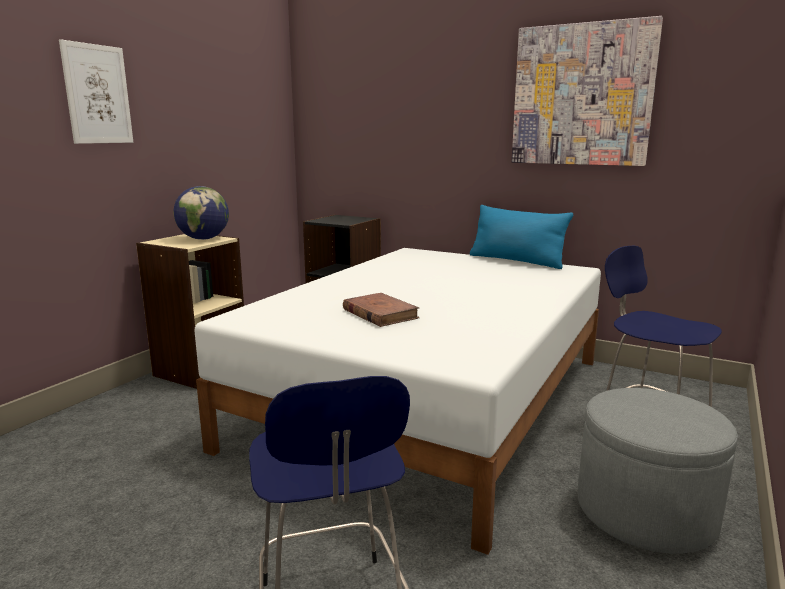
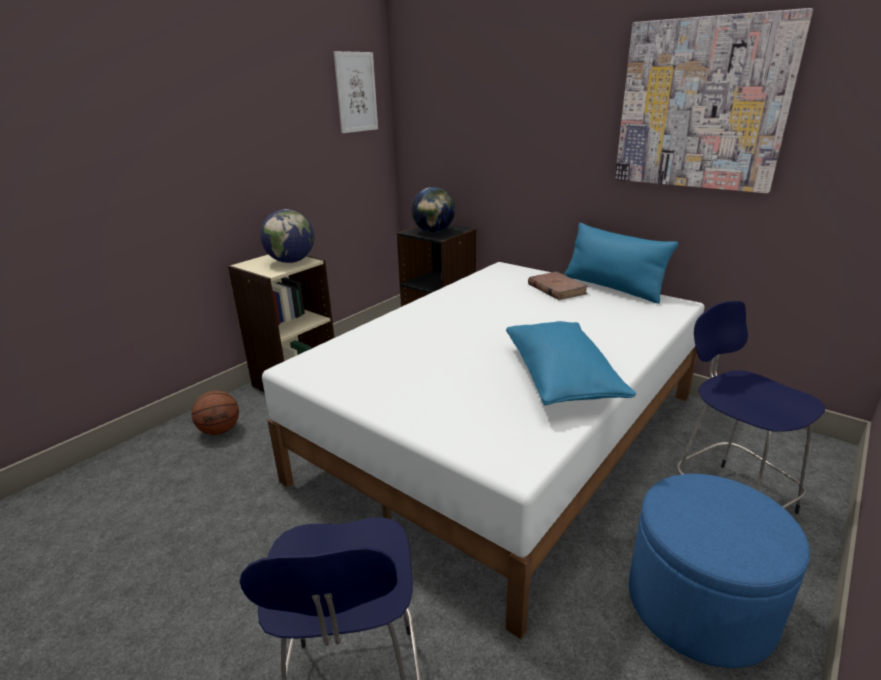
camera: 10 degrees right, 10 degrees up
picture [59,39,133,144] -> picture moved to [334,51,378,133]
brown book [343,293,419,327] -> brown book moved to [528,272,589,300]
grey ottoman [578,388,738,554] -> blue ottoman [629,474,810,668]
none -> basketball [191,391,239,435]
none -> globe [411,187,455,233]
none -> blue pillow [506,321,636,405]

